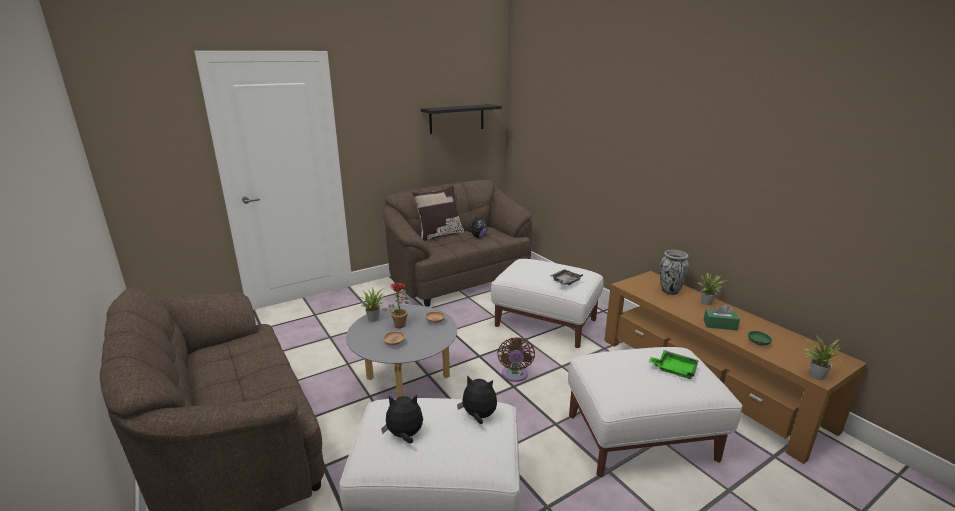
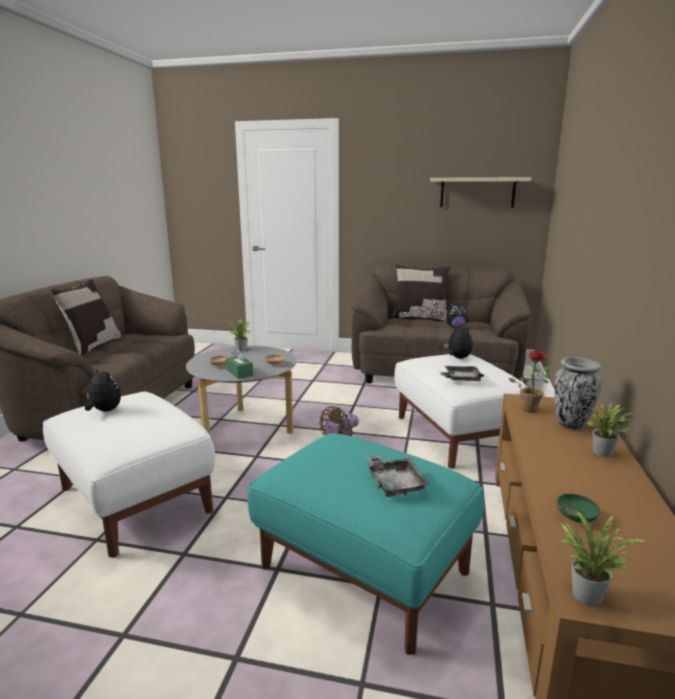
camera: 45 degrees right, 5 degrees down
potted plant [382,283,409,328] -> potted plant moved to [509,351,551,412]
black shelf [421,104,502,134] -> beige shelf [430,177,531,208]
plush toy [457,375,497,424] -> plush toy moved to [444,325,473,359]
white ottoman [568,347,742,477] -> turquoise ottoman [247,433,484,655]
green tray [649,350,699,379] -> grey tray [367,455,430,497]
green tissue box [704,304,740,330] -> green tissue box moved to [226,348,253,379]
none -> pillow [51,279,121,355]

